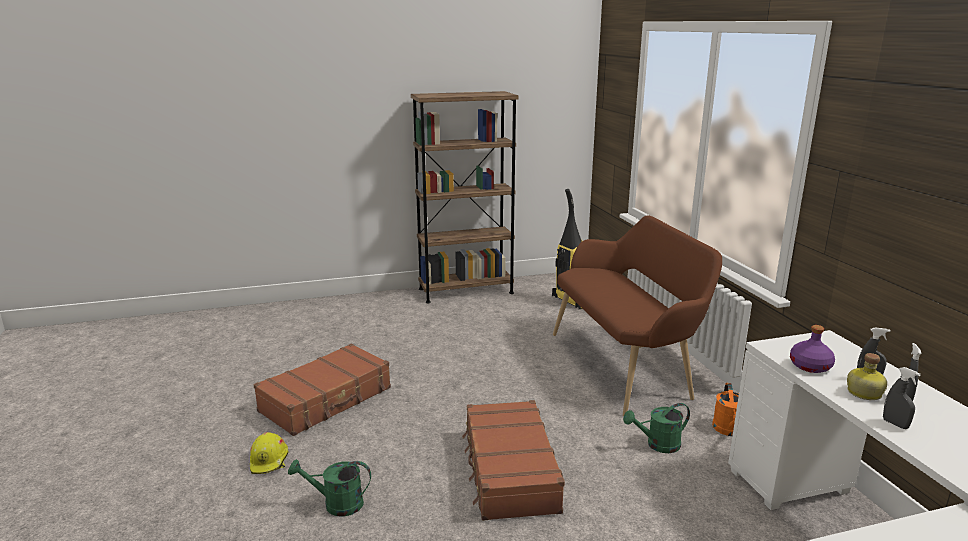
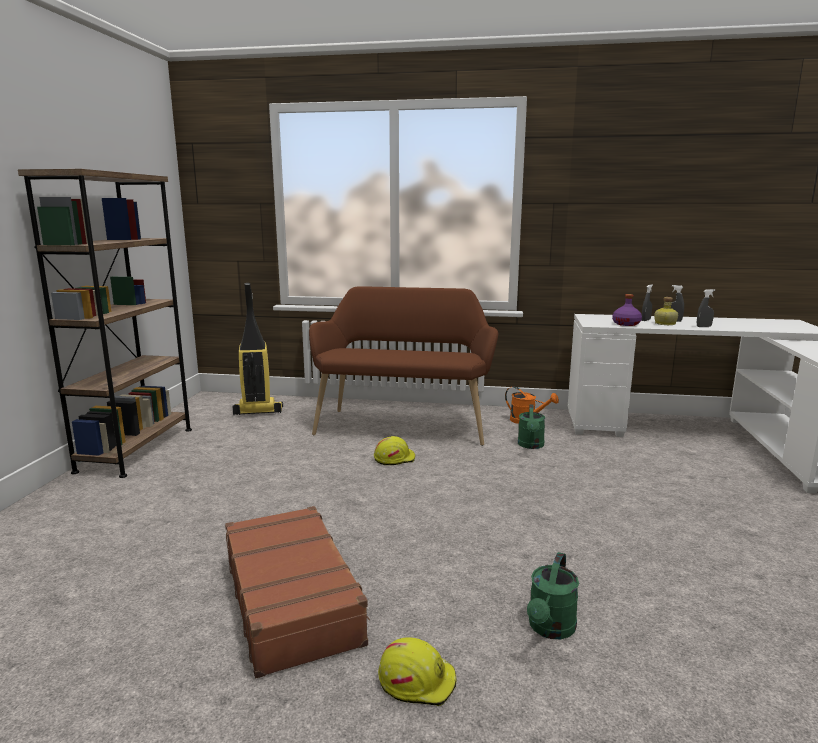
camera: 65 degrees left, 5 degrees down
brown suitcase [462,400,565,521] -> none
none -> yellow hard hat [374,436,415,465]

